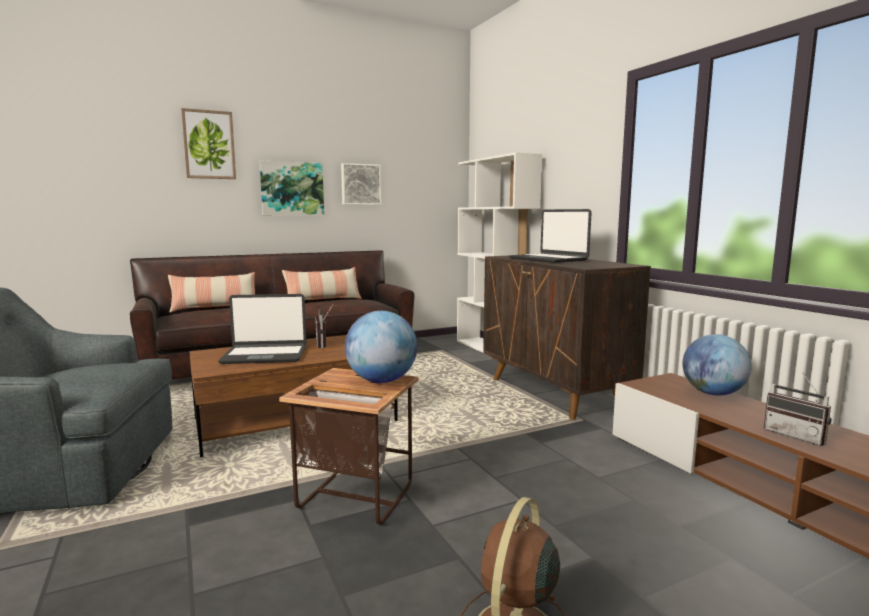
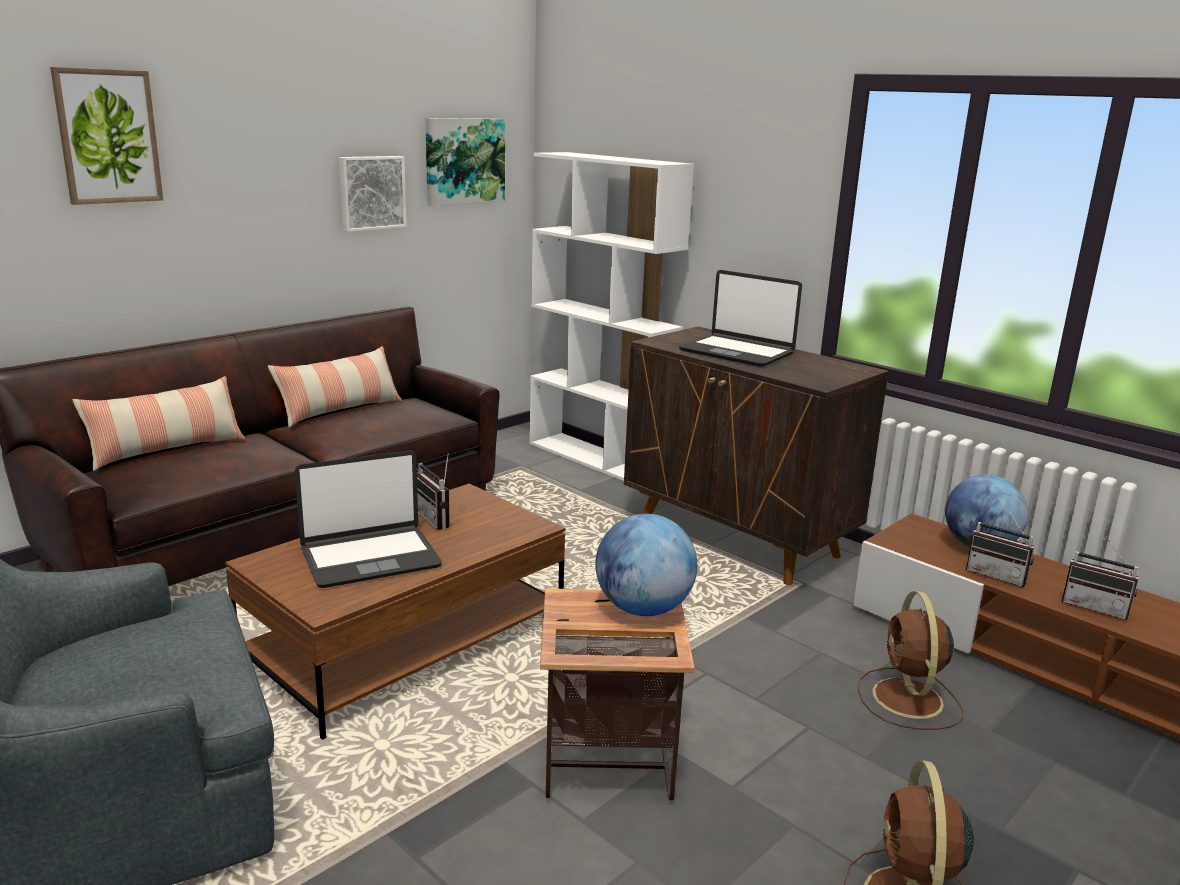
camera: 20 degrees left, 10 degrees up
picture [259,161,324,215] -> picture moved to [425,118,505,206]
none -> brown fan [858,591,963,730]
none -> radio [966,508,1034,587]

